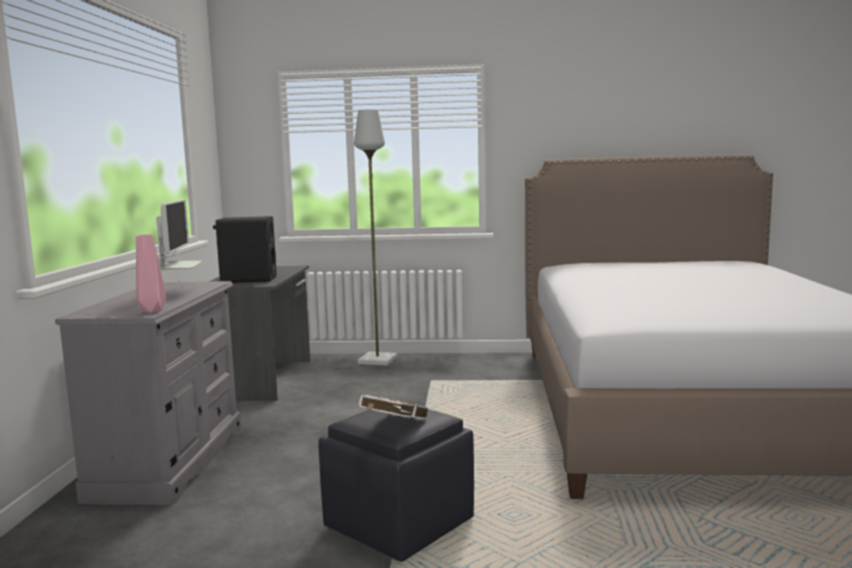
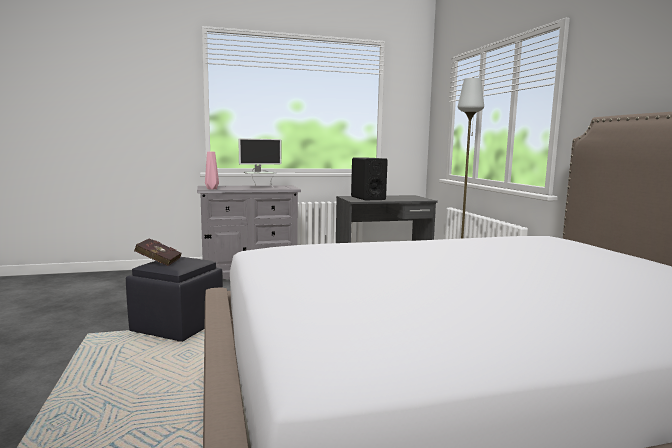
camera: 70 degrees right, 0 degrees up
white book [359,395,428,419] -> red book [134,238,181,266]

